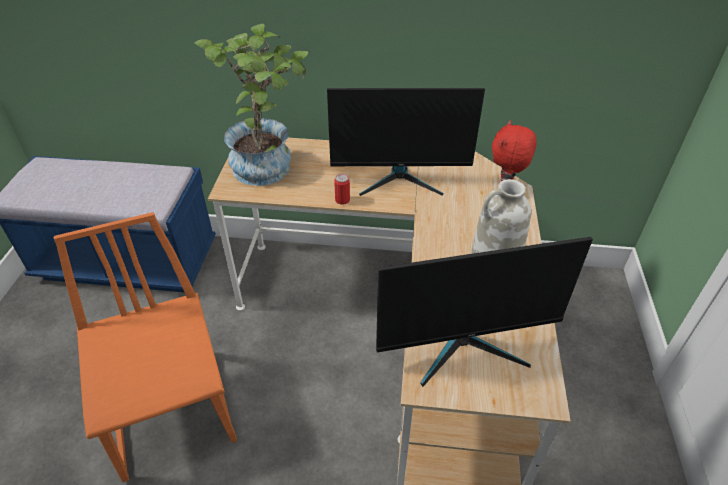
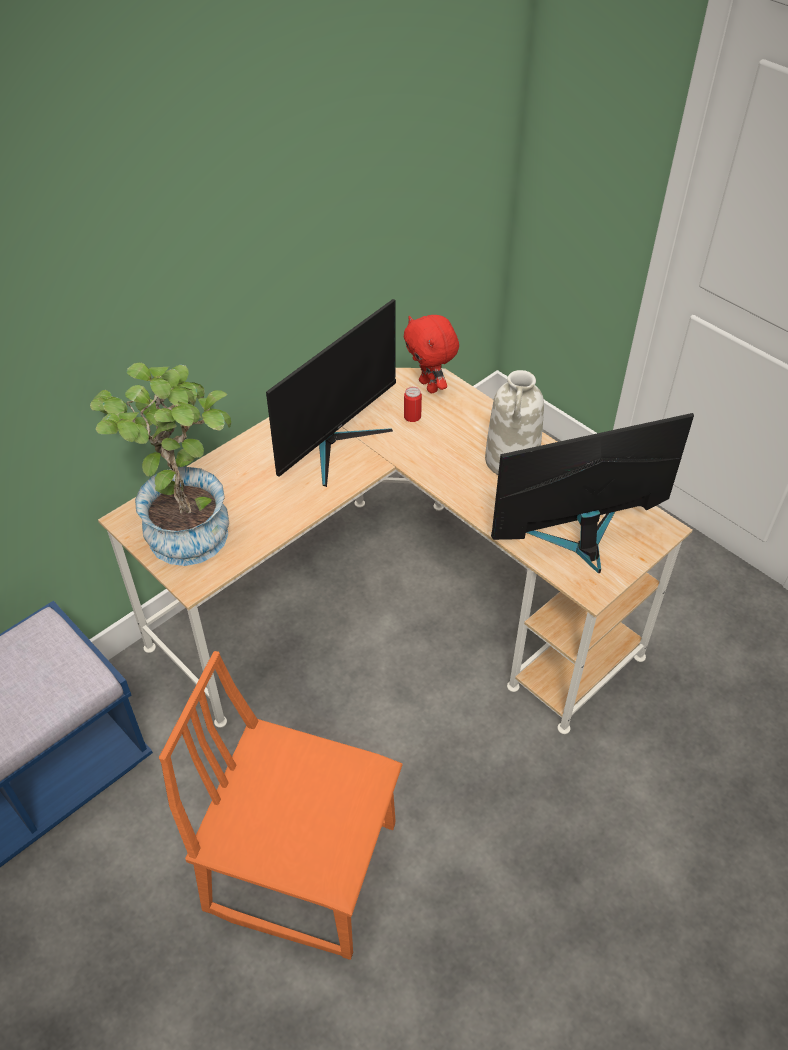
camera: 50 degrees left, 5 degrees up
can [334,174,350,205] -> can moved to [404,387,422,422]
monitor [376,237,593,387] -> monitor turned 135 degrees counterclockwise [491,413,694,573]

